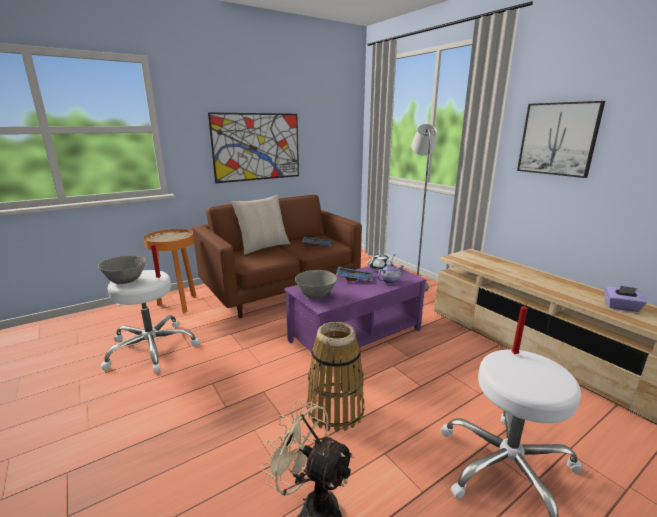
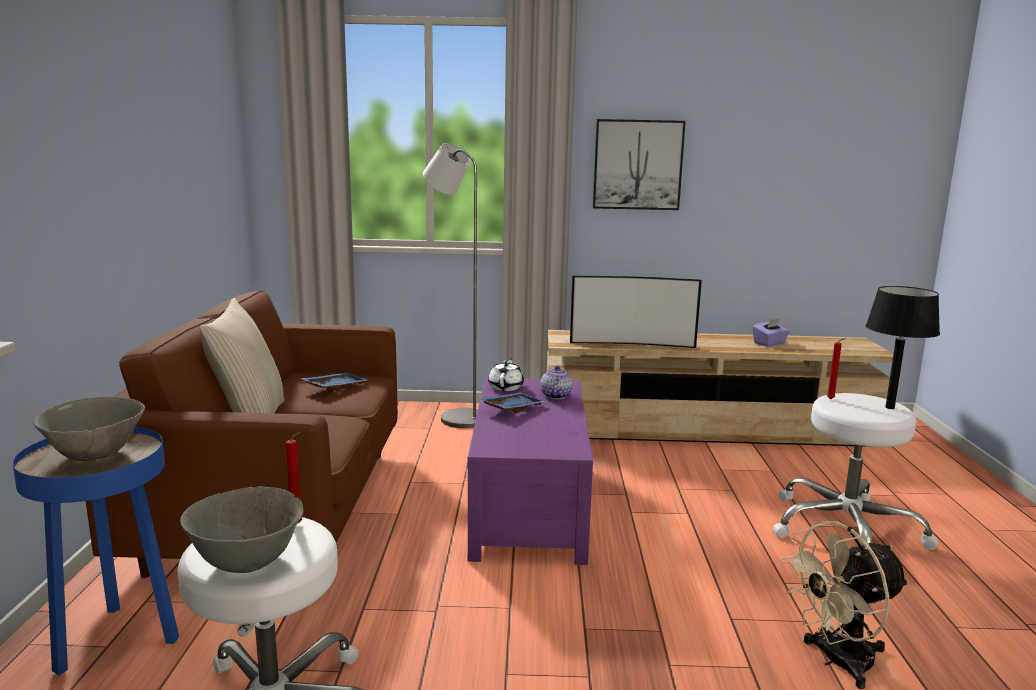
camera: 55 degrees left, 5 degrees down
orange side table [144,229,196,313] -> blue side table [12,427,179,675]
picture [208,112,299,183] -> none
grey bowl [295,270,337,298] -> grey bowl moved to [33,396,145,461]
basket [307,322,364,432] -> none
none -> television [570,276,702,348]
none -> black table lamp [866,286,940,409]

